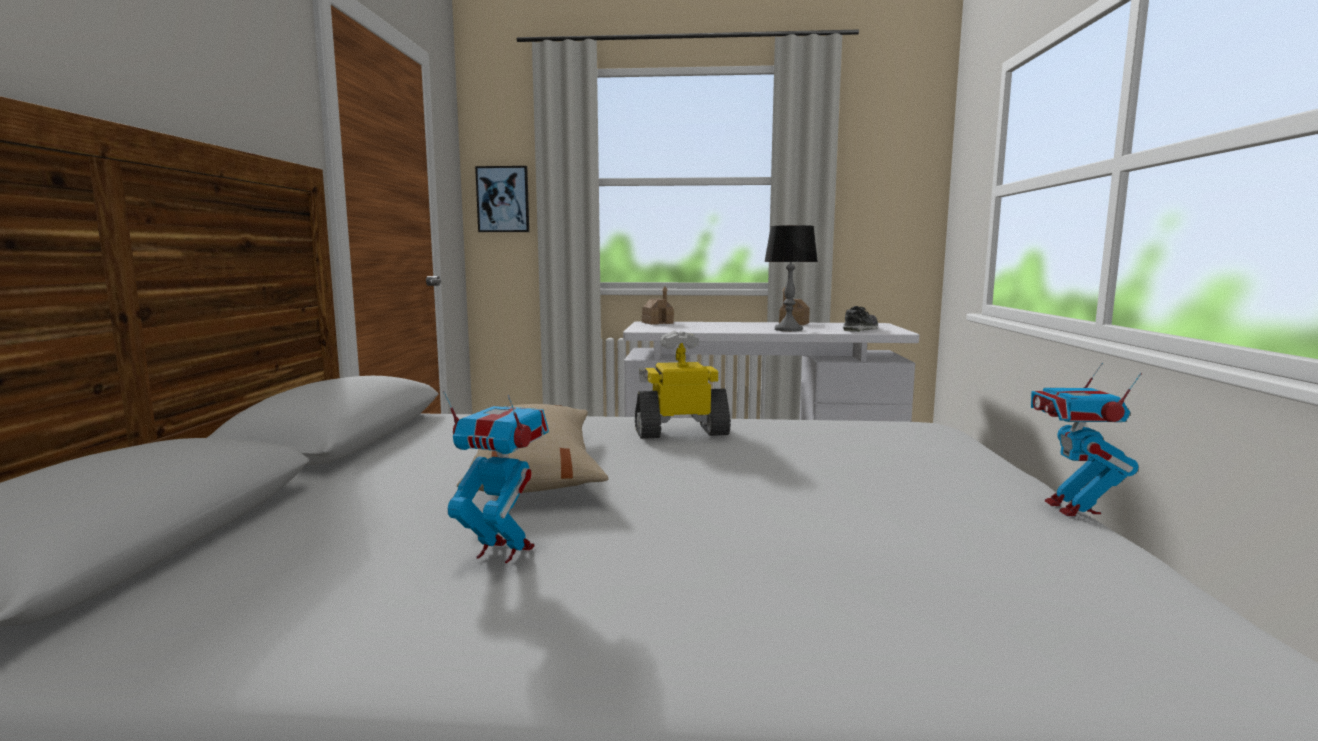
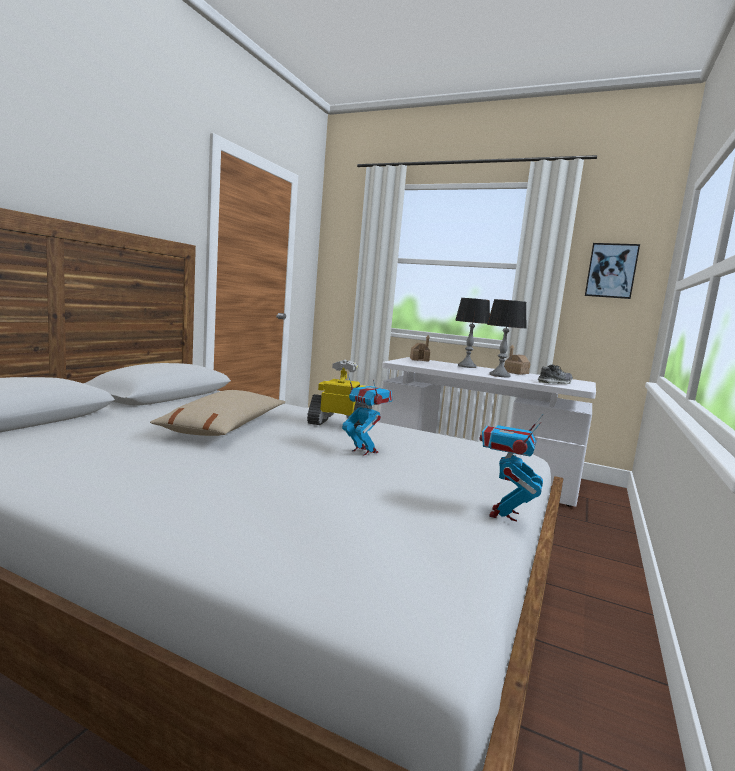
camera: 20 degrees right, 0 degrees up
toy robot [443,390,549,563] -> toy robot moved to [342,374,392,455]
picture [475,166,529,232] -> picture moved to [585,243,640,299]
none -> table lamp [455,298,490,368]

